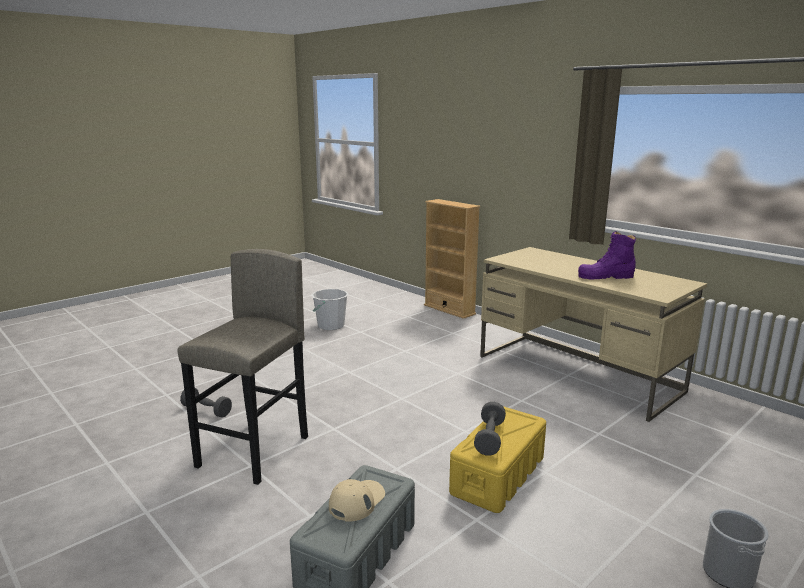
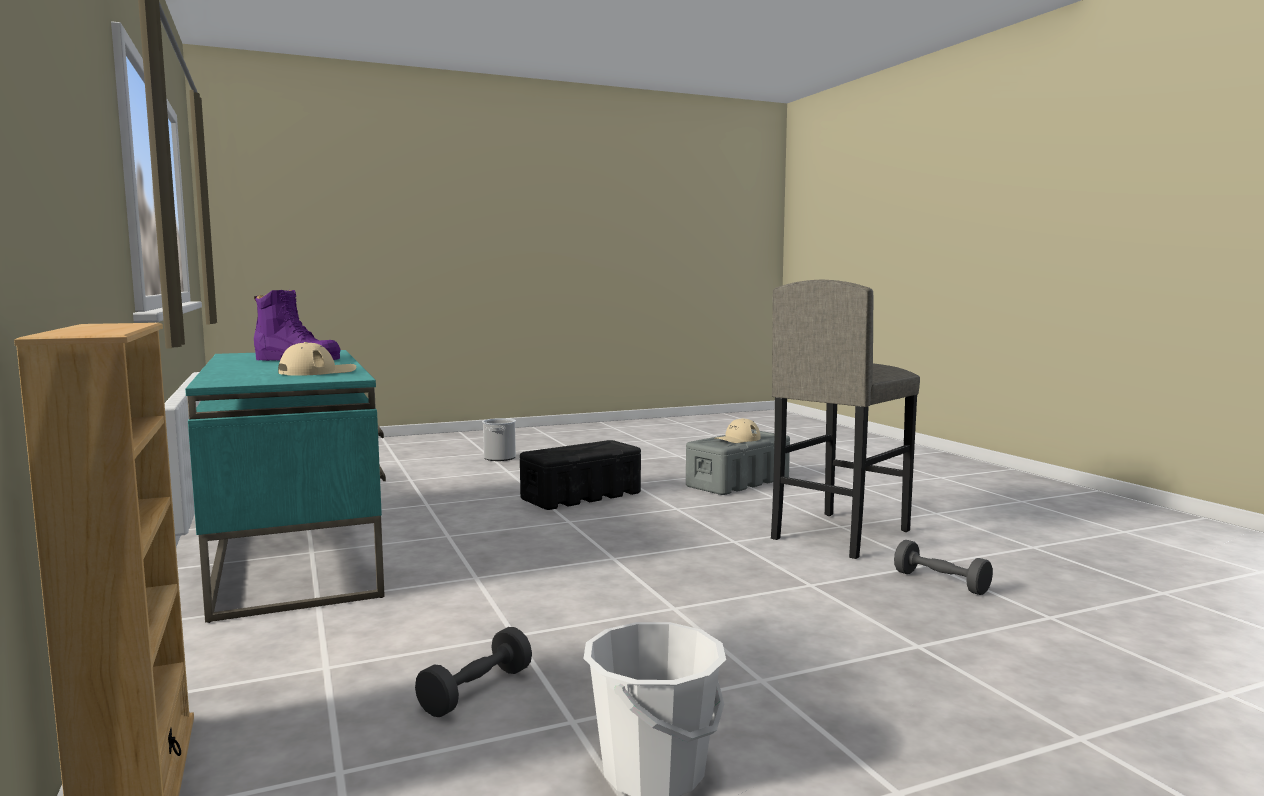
camera: 160 degrees left, 10 degrees down
yellow storage box [449,406,546,513] -> black storage box [520,440,641,510]
grey dumbbell [474,402,506,456] -> grey dumbbell moved to [415,627,532,717]
beige desk [480,247,707,422] -> turquoise desk [185,350,386,623]
none -> beige cap [278,342,356,376]

